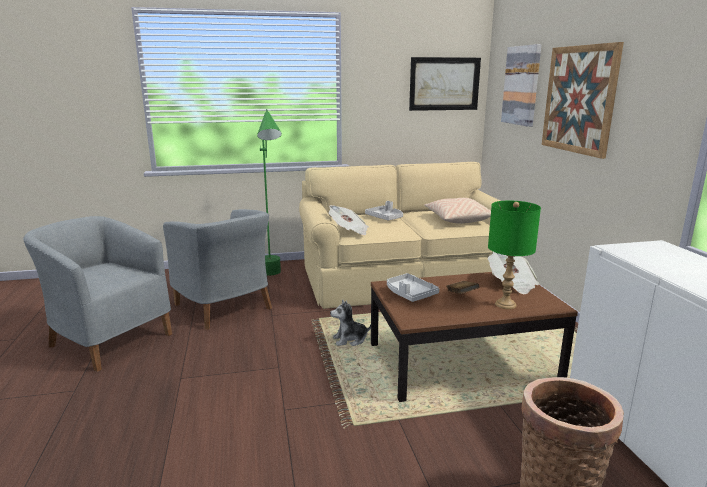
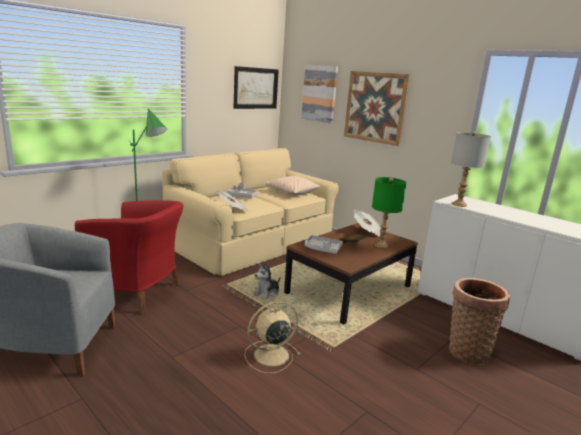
camera: 35 degrees left, 0 degrees up
grey armchair [163,209,272,330] -> red armchair [75,200,183,314]
none -> beige fan [244,301,301,374]
none -> grey table lamp [451,132,491,207]

